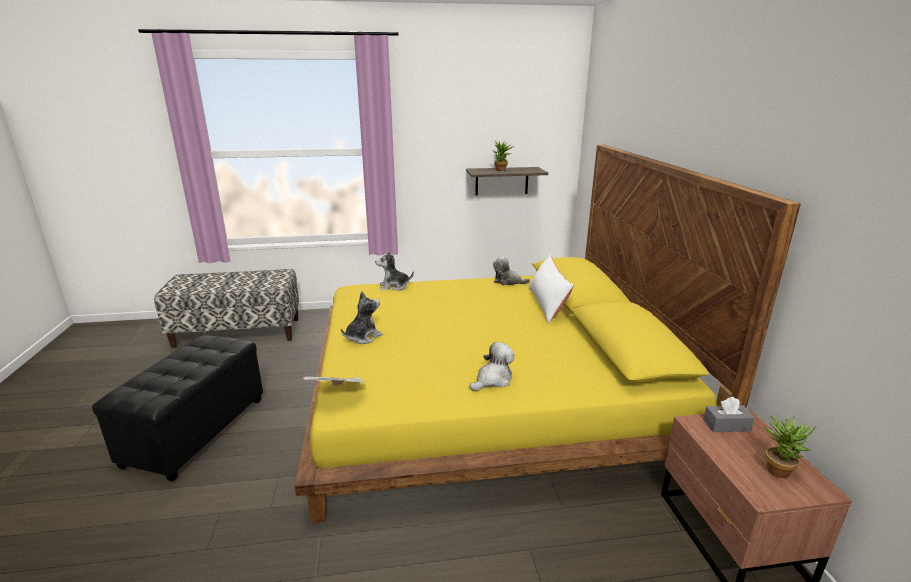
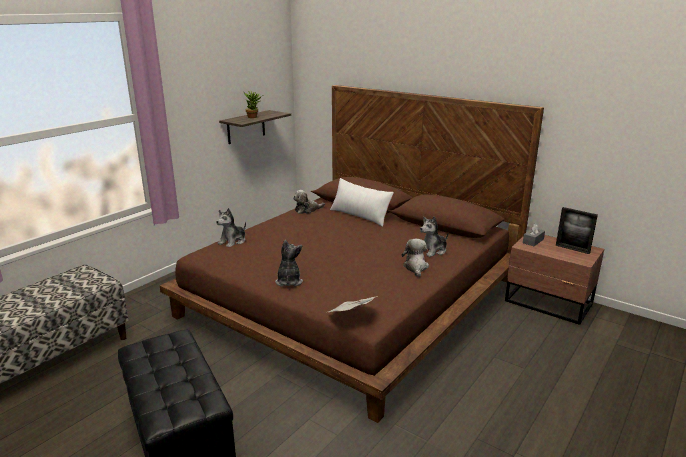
camera: 45 degrees left, 0 degrees up
yellow bed [295,145,801,523] -> brown bed [160,85,544,423]
potted plant [764,415,816,478] -> picture frame [556,207,598,254]
none -> plush toy [420,216,449,257]

